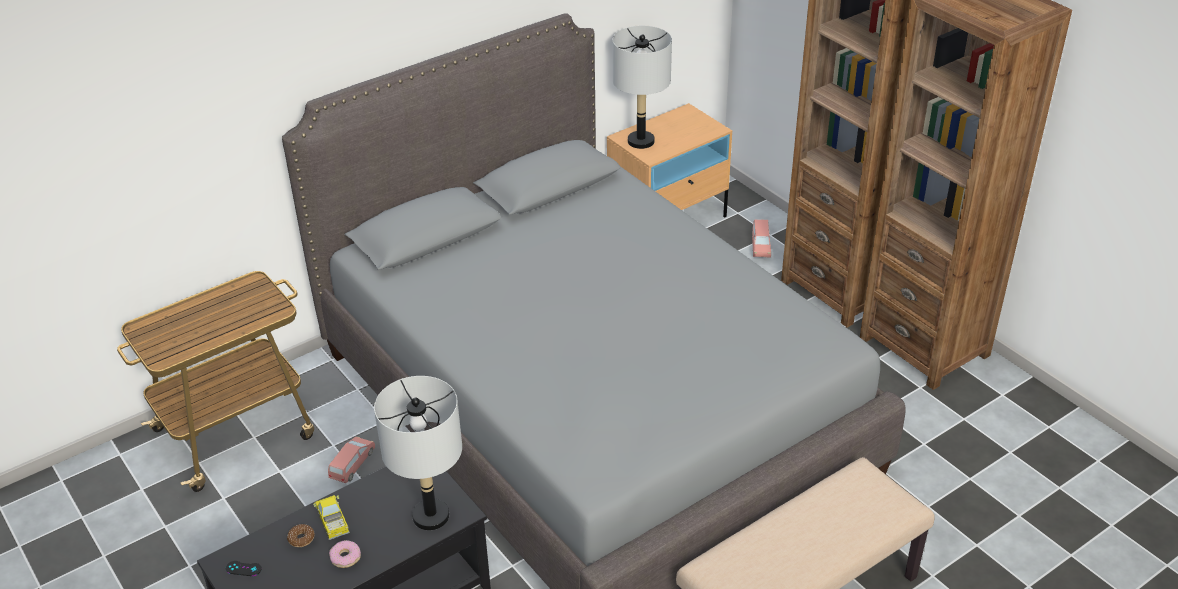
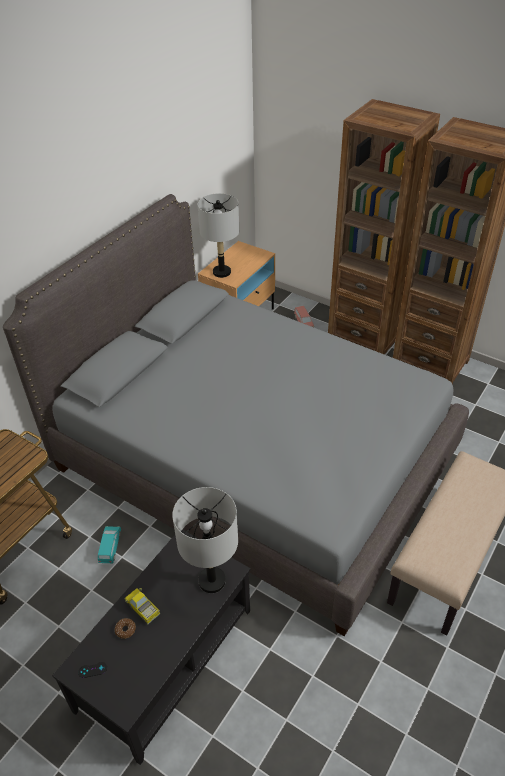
camera: 20 degrees left, 5 degrees up
pink toy car [328,437,375,483] -> turquoise toy car [98,526,121,563]
donut [329,540,361,568] -> none

